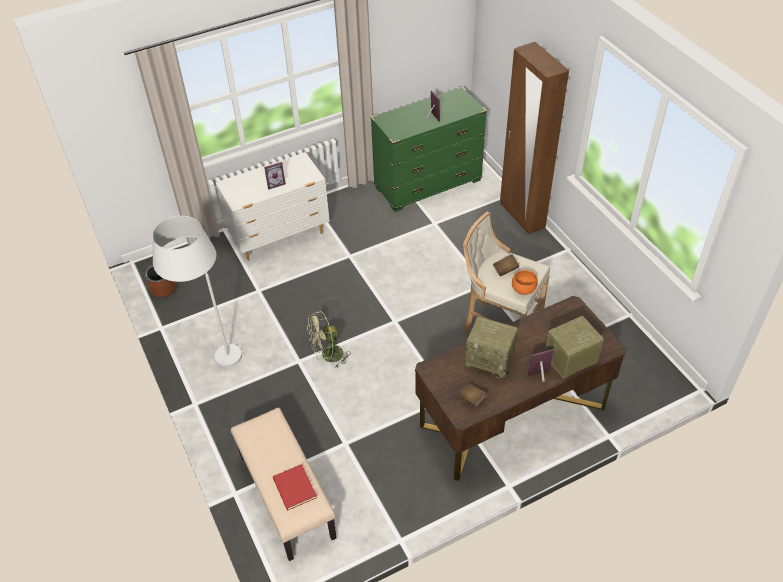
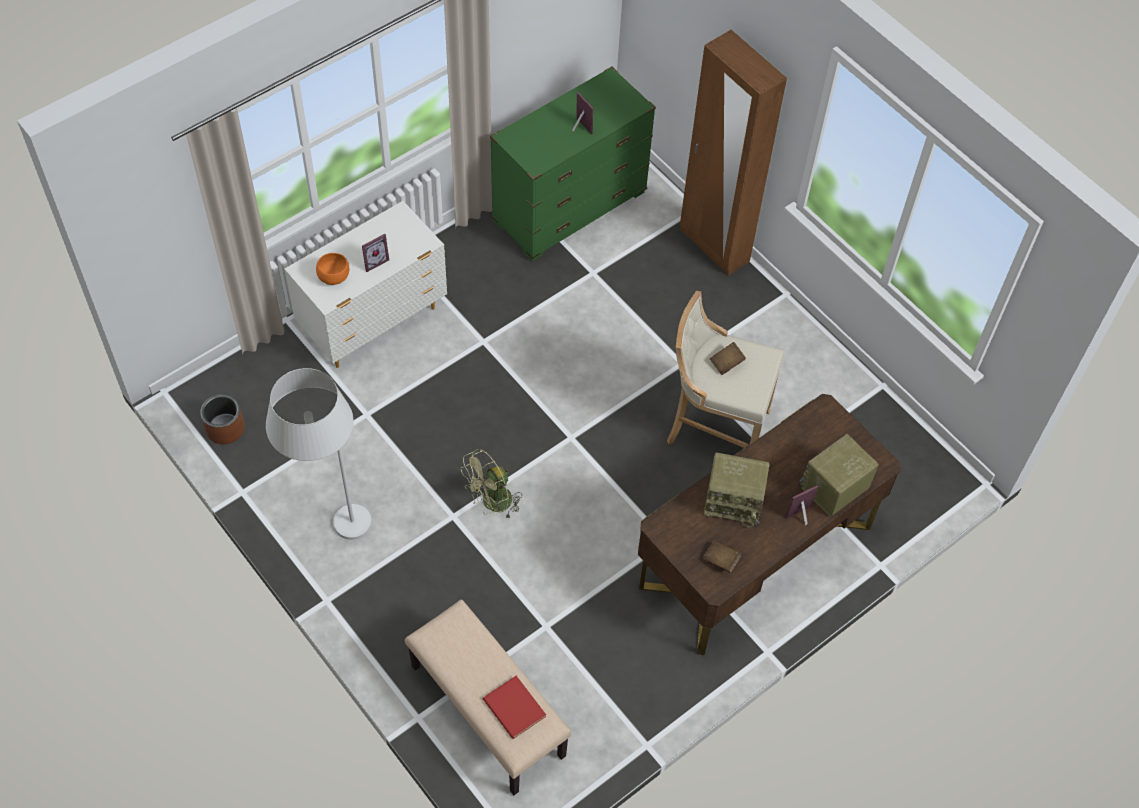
camera: 15 degrees left, 10 degrees up
orange bowl [512,270,538,295] -> orange bowl moved to [316,253,349,285]

